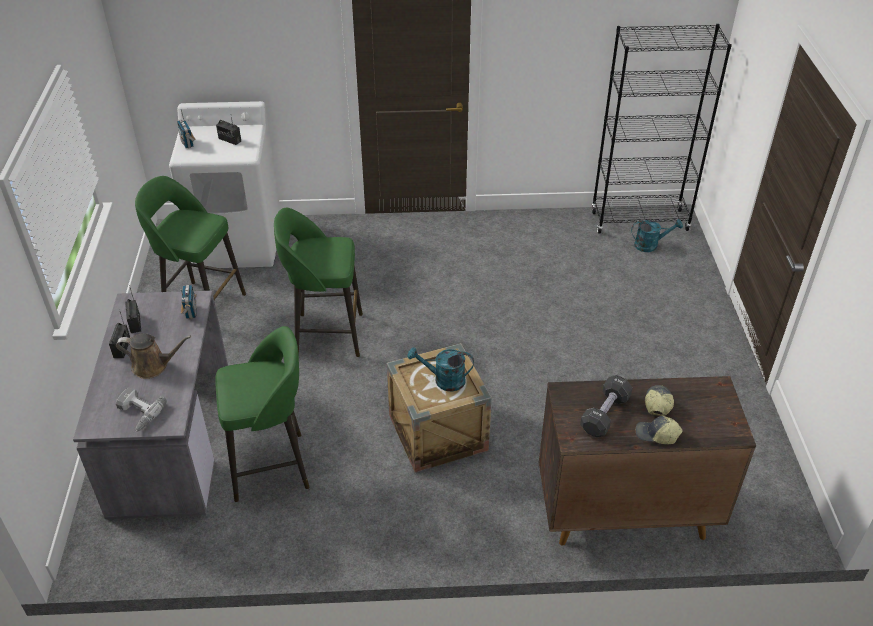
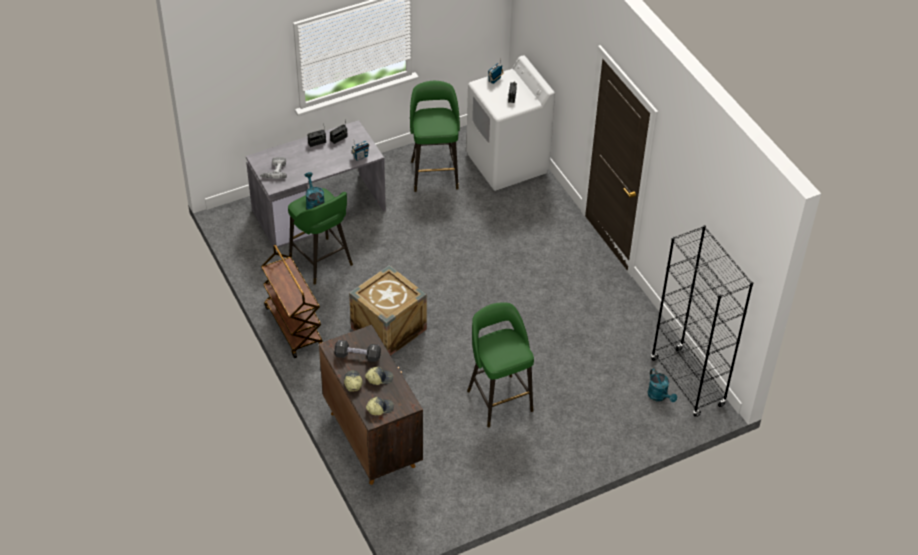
camera: 65 degrees right, 5 degrees up
brown watering can [116,333,191,379] -> none
green stool [274,208,363,357] -> green stool moved to [467,302,534,427]
turquoise watering can [408,347,474,391] -> turquoise watering can moved to [305,172,324,210]
none -> brown cart [261,245,323,358]
none -> cap [366,397,394,415]

